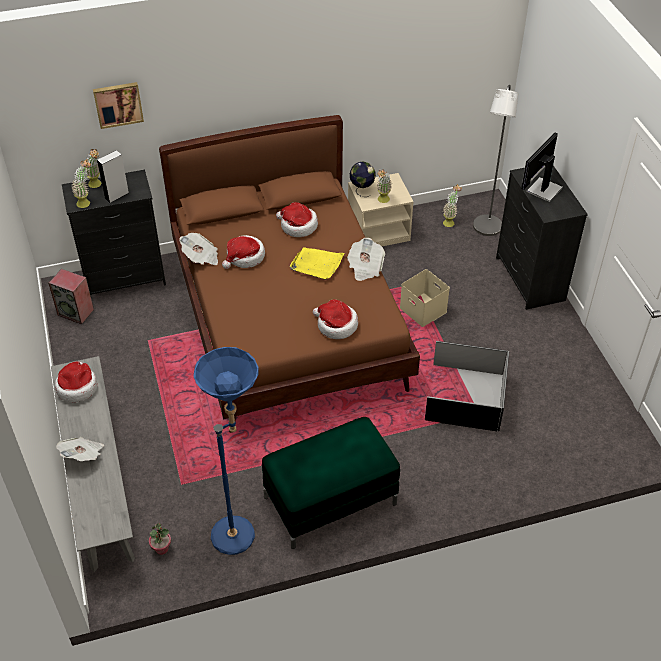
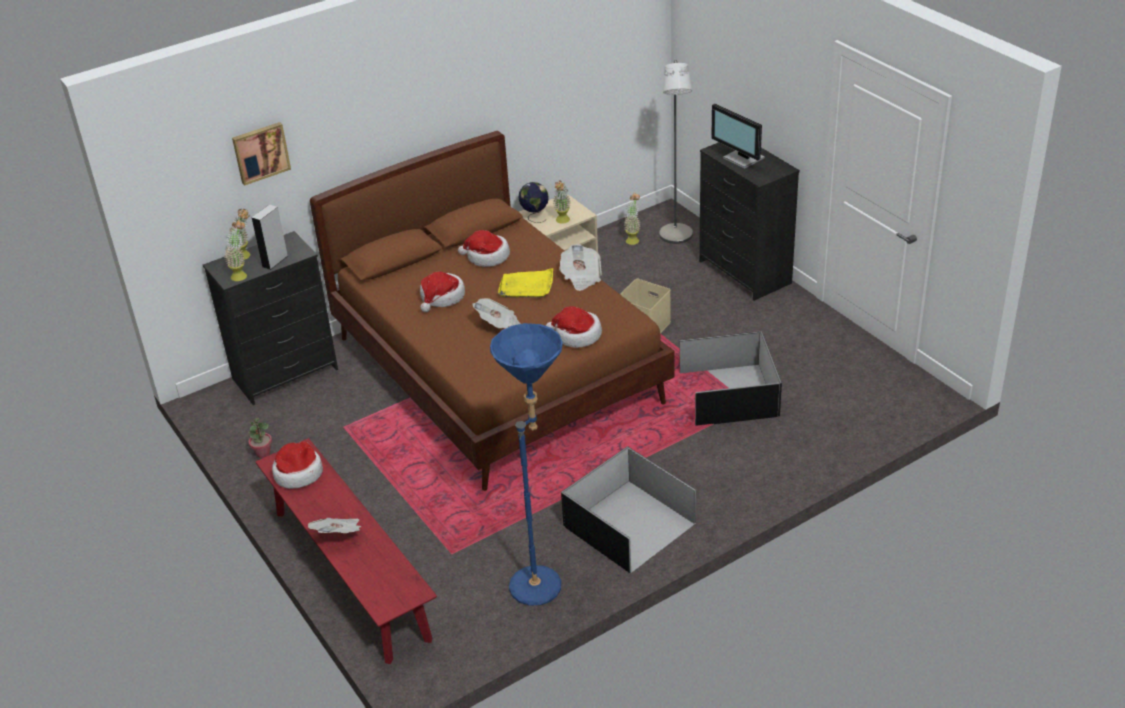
camera: 15 degrees left, 10 degrees down
speaker [48,269,94,324] -> none
grey bench [51,356,135,572] -> red bench [255,438,437,664]
potted plant [149,523,171,555] -> potted plant moved to [248,418,272,458]
newspaper [179,233,218,265] -> newspaper moved to [472,298,520,329]
green ottoman [262,417,400,549] -> black storage box [561,446,696,573]
monitor [521,132,563,202] -> monitor turned 60 degrees counterclockwise [711,104,765,169]

